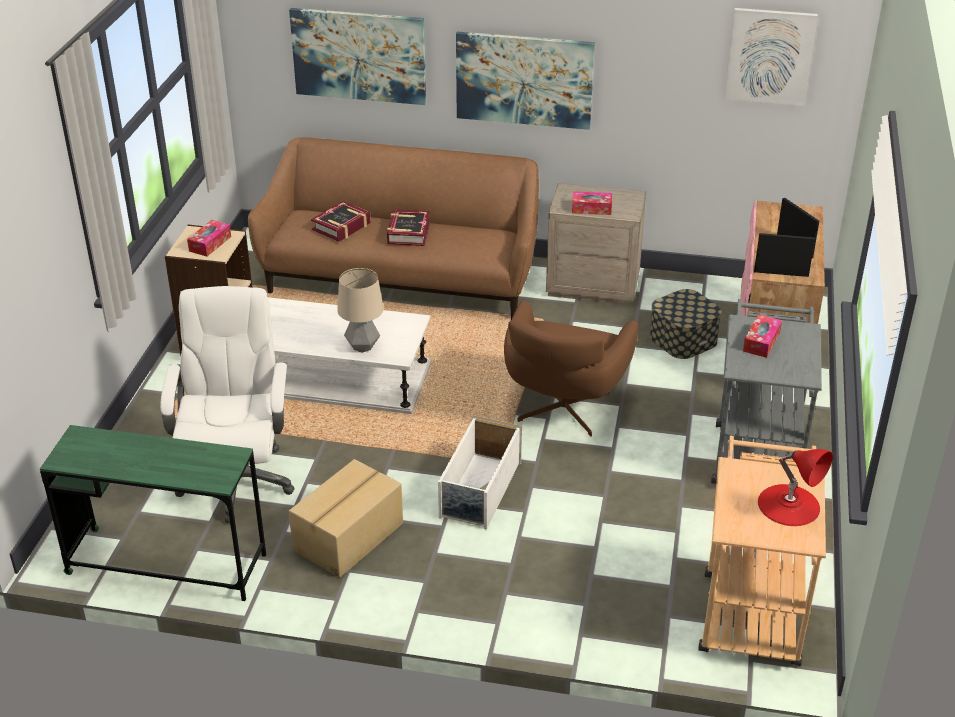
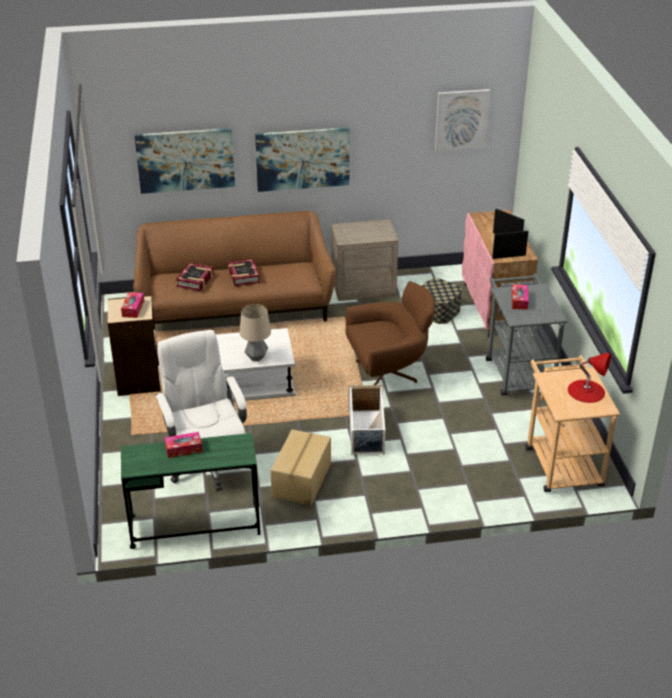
camera: 20 degrees left, 0 degrees up
brown armchair [504,301,638,437] -> brown armchair turned 105 degrees counterclockwise [345,281,435,385]
tissue box [572,191,612,215] -> tissue box moved to [165,432,202,458]

